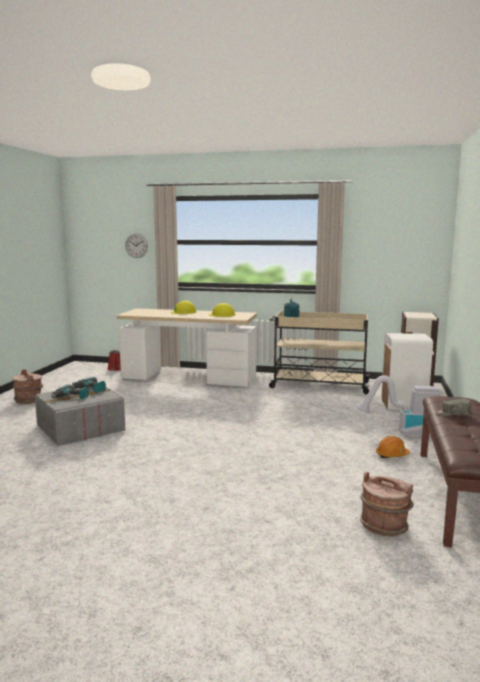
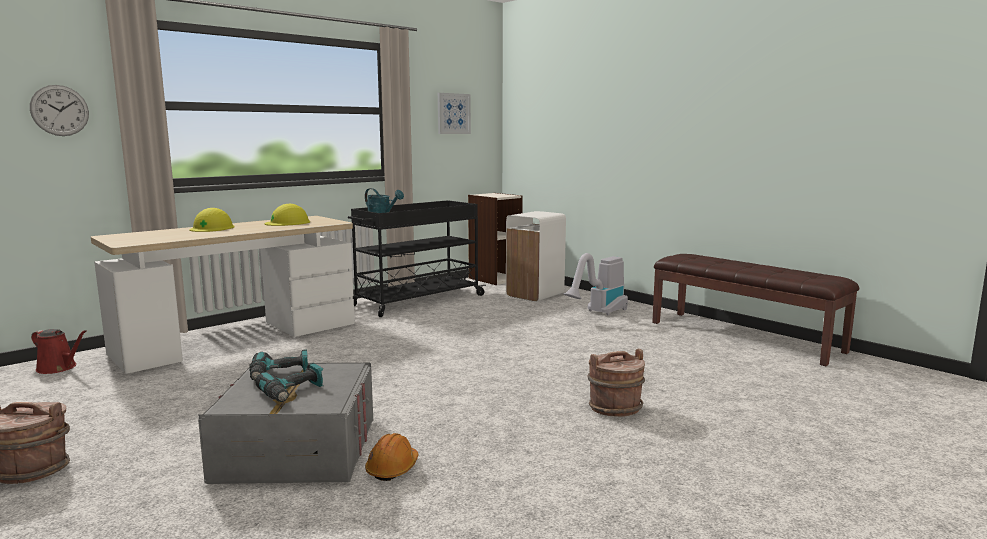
camera: 55 degrees left, 0 degrees up
beige cart [269,311,371,394] -> black cart [348,200,486,317]
brown bucket [360,471,414,536] -> brown bucket moved to [588,349,645,417]
orange hard hat [376,436,410,458] -> orange hard hat moved to [365,433,418,481]
grey cap [436,398,472,416] -> none
none -> picture [438,93,471,134]

